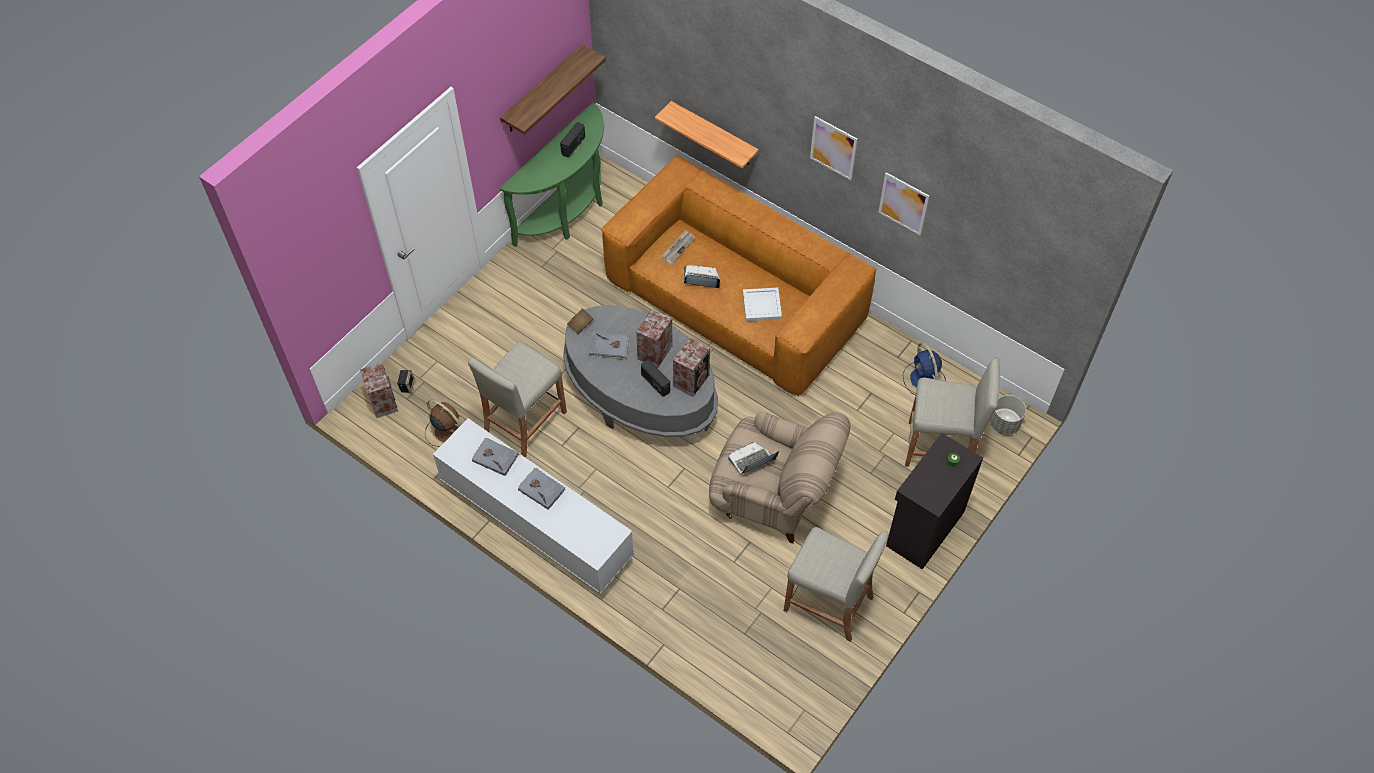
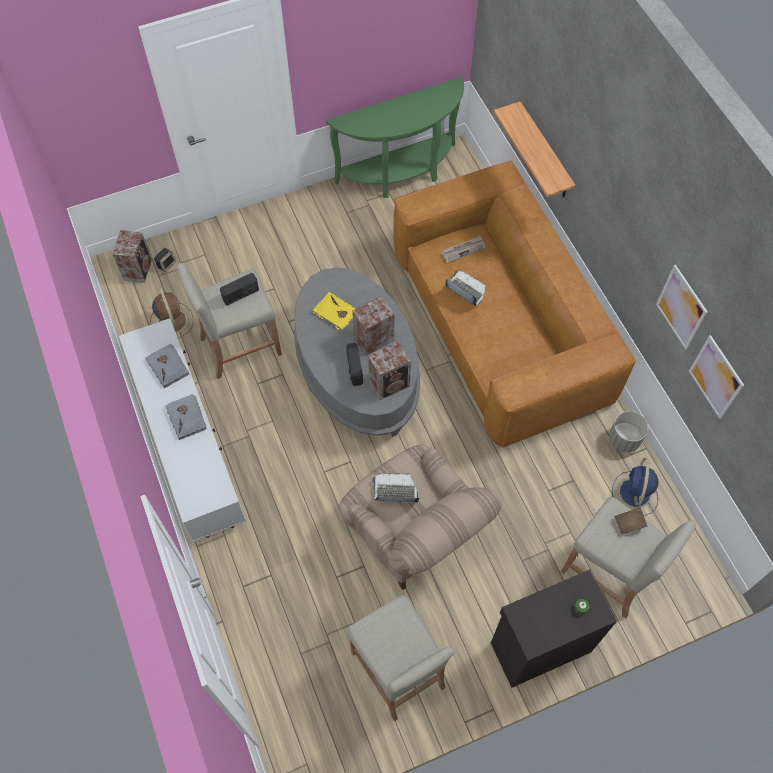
camera: 30 degrees right, 5 degrees up
shelf [500,45,606,135] -> none
radio [560,122,585,158] -> radio moved to [220,273,259,306]
brown book [567,308,594,335] -> brown book moved to [614,508,647,534]
grey book [589,332,629,360] -> yellow book [312,292,356,333]
white tray [743,288,782,321] -> none
picture [810,116,858,180] -> picture moved to [689,335,744,419]
grey planter [990,395,1026,435] -> grey planter moved to [609,411,648,452]

